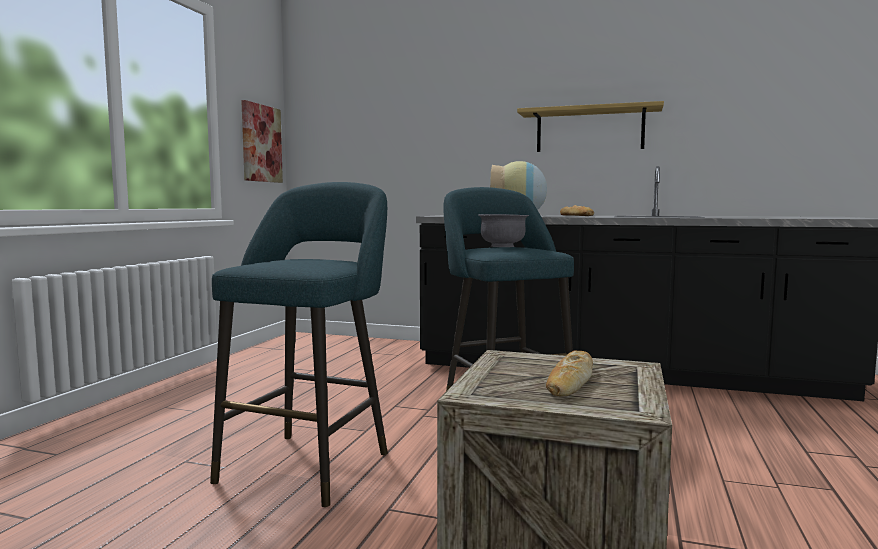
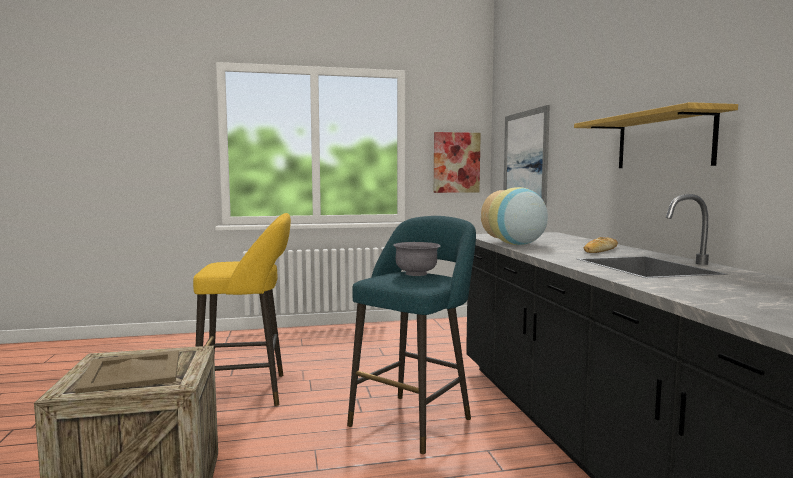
camera: 60 degrees right, 0 degrees up
turquoise stool [210,182,388,507] -> yellow stool [193,213,291,406]
bread [546,351,593,397] -> beige tray [75,350,179,394]
none -> picture [503,105,550,207]

